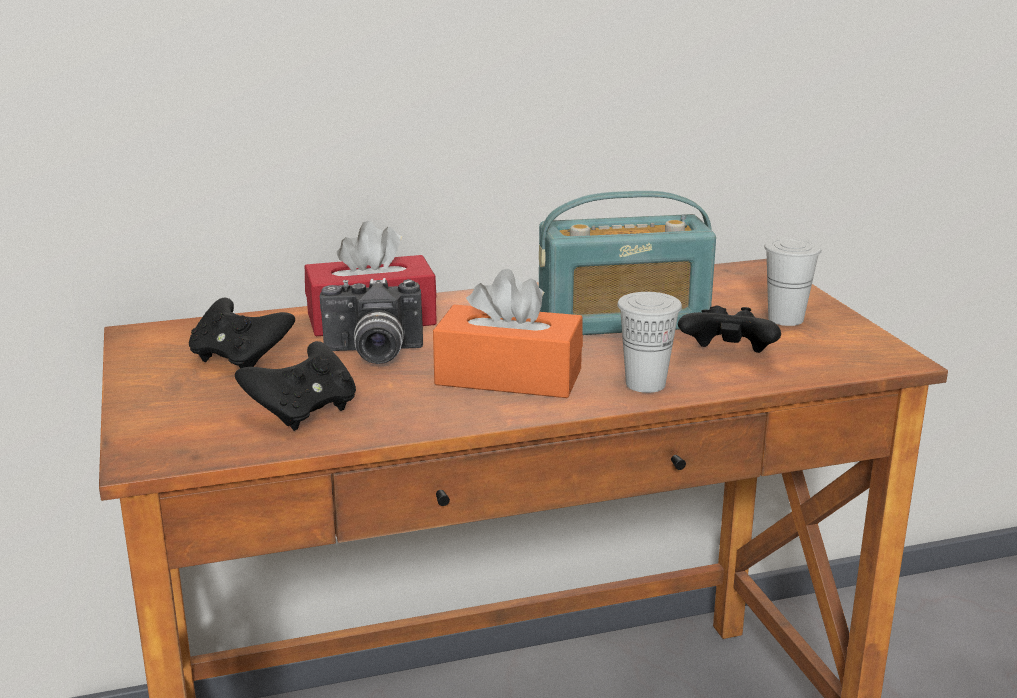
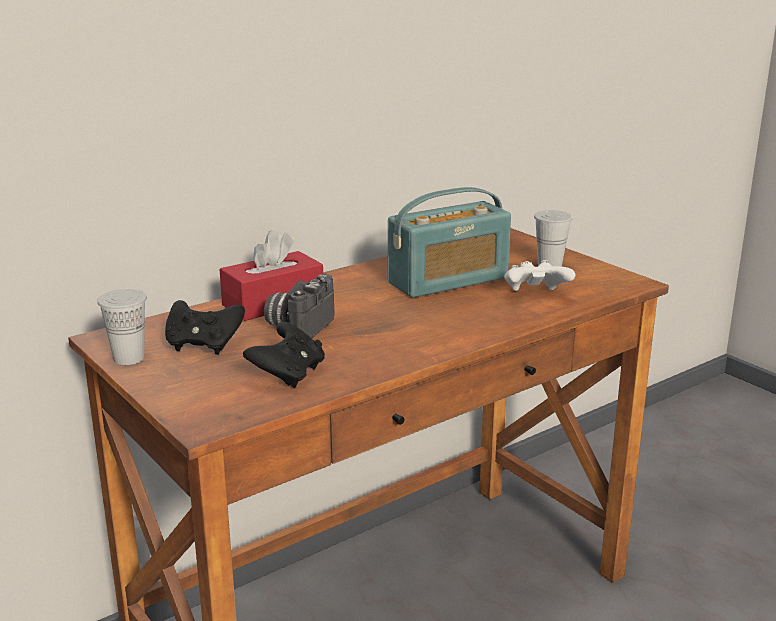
camera: 20 degrees left, 0 degrees up
camera [320,278,423,364] -> camera turned 135 degrees clockwise [264,274,335,338]
orange tissue box [433,269,583,398] -> none
white cup [617,292,682,393] -> white cup moved to [97,289,147,365]
black game controller [678,306,781,353] -> white game controller [504,260,575,291]

